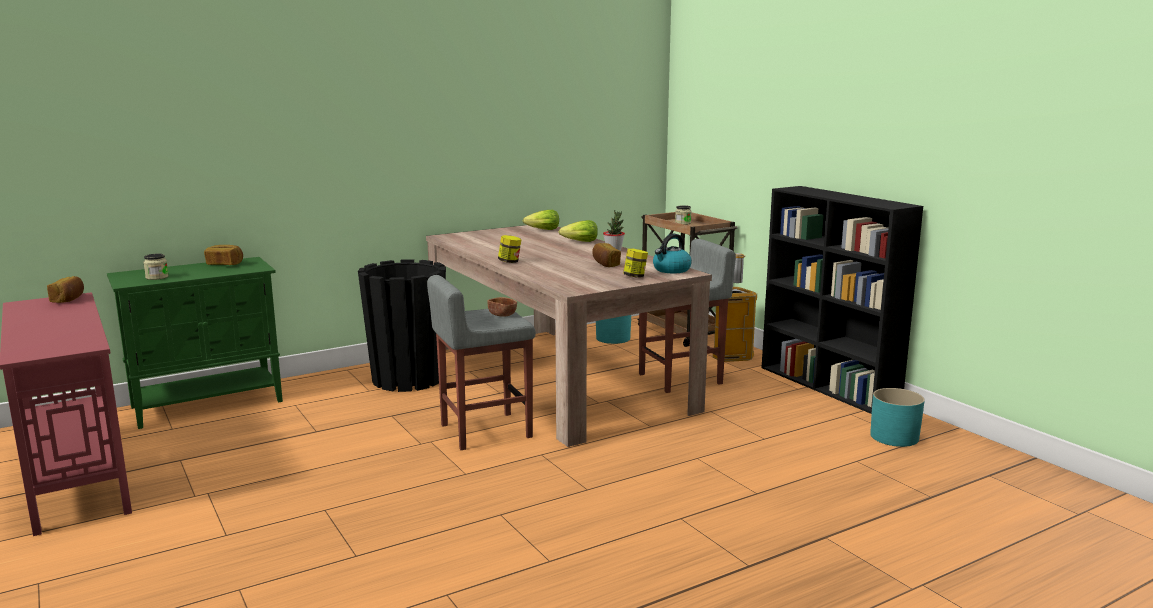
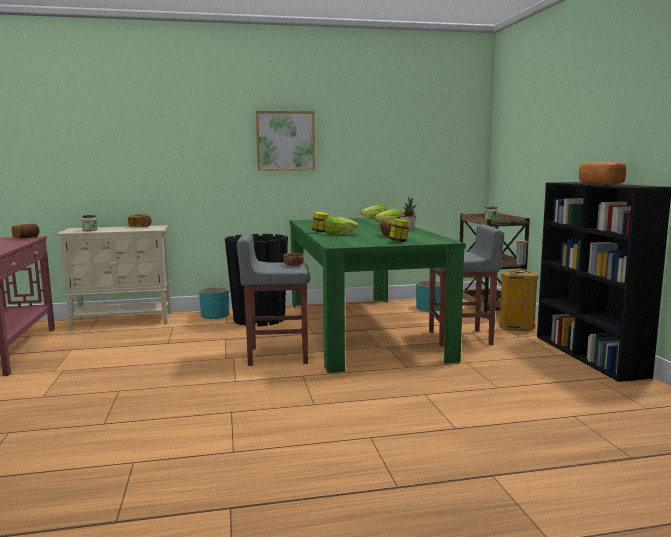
camera: 20 degrees right, 5 degrees down
green cabinet [107,257,283,429] -> beige cabinet [56,225,171,330]
beige dining table [426,225,712,447] -> green dining table [290,218,466,373]
kettle [653,234,692,273] -> none
turquoise planter [870,388,925,447] -> turquoise planter moved to [199,287,229,319]
none -> picture [256,111,315,171]
none -> lettuce [324,216,359,236]
none -> bread [579,162,626,184]

